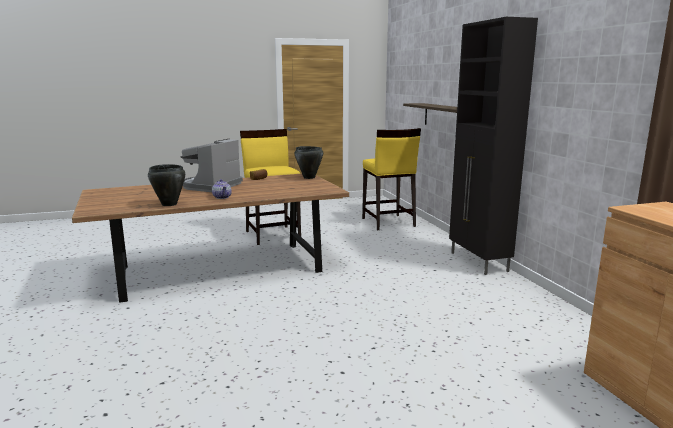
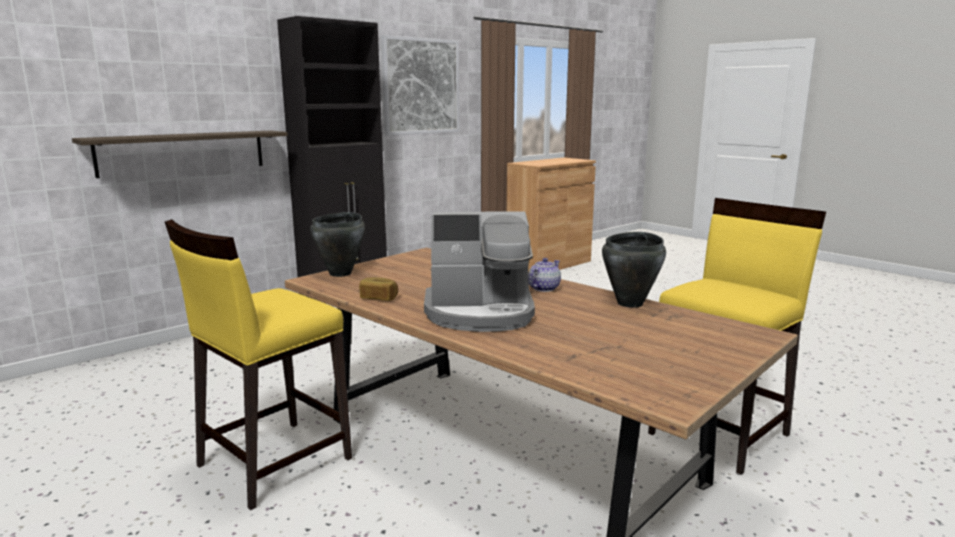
camera: 115 degrees left, 0 degrees up
yellow stool [362,128,421,230] -> yellow stool moved to [648,198,826,475]
none -> picture [381,35,459,135]

